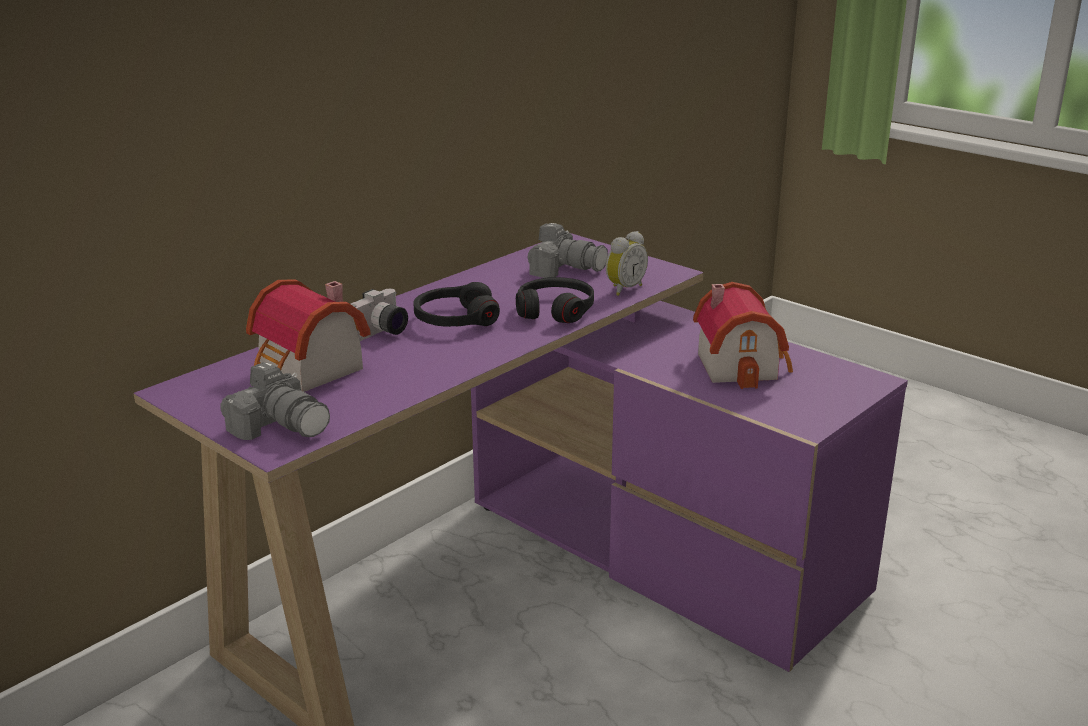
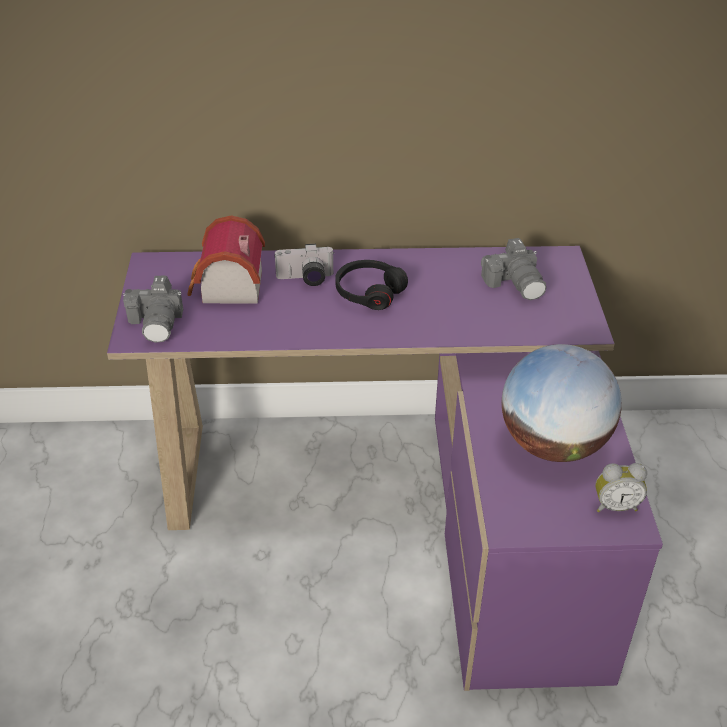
camera: 45 degrees right, 15 degrees up
black headphones [516,277,594,323] -> none
alarm clock [606,231,648,296] -> alarm clock moved to [596,463,647,512]
toy house [693,282,793,389] -> globe [502,344,622,462]

